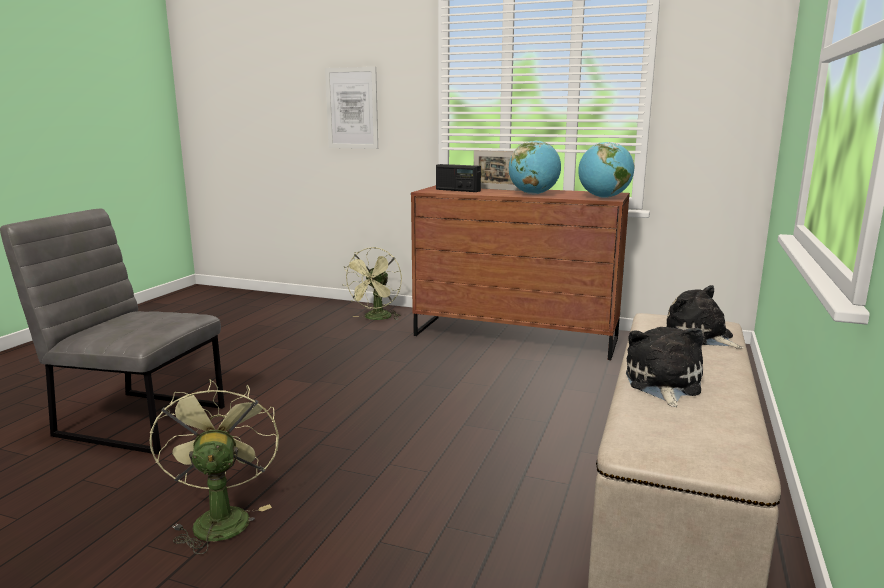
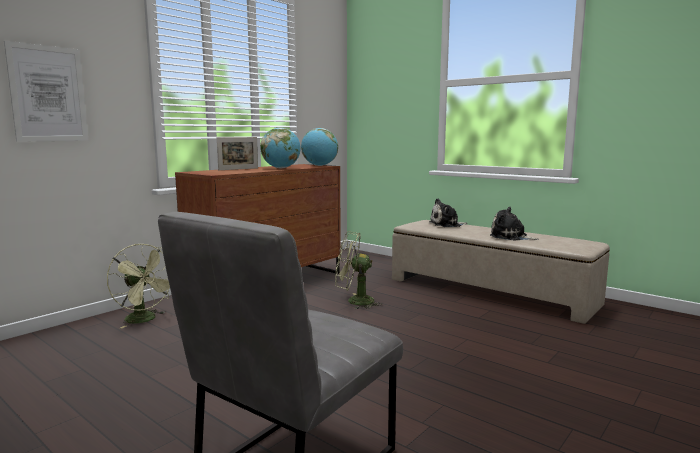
camera: 70 degrees left, 5 degrees down
green fan [149,379,279,554] -> green fan moved to [335,231,382,309]
radio [436,164,481,192] -> none

